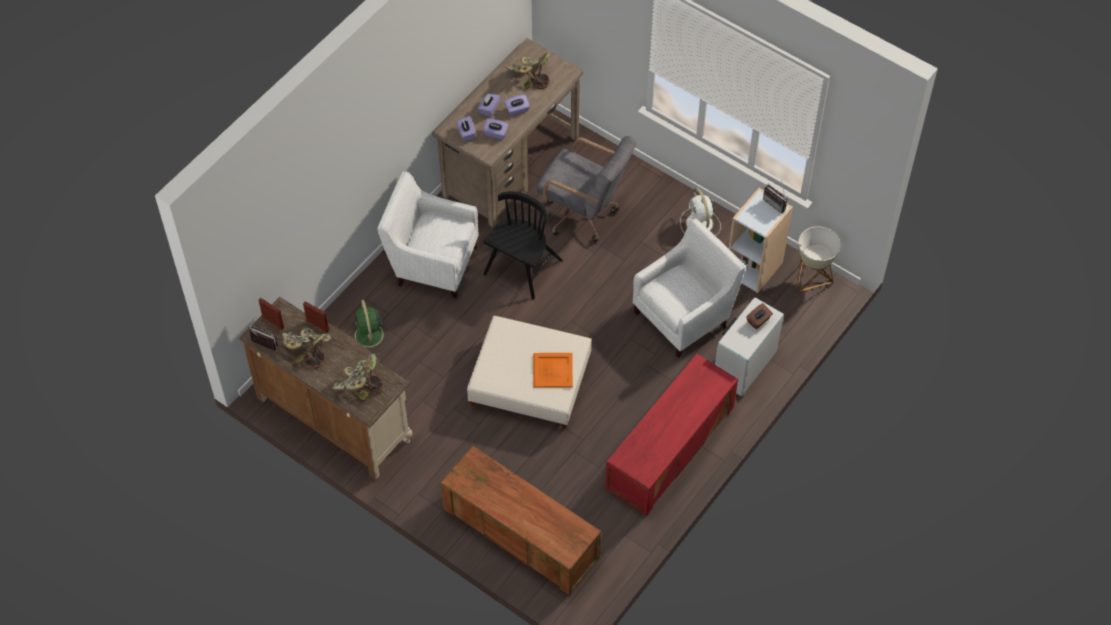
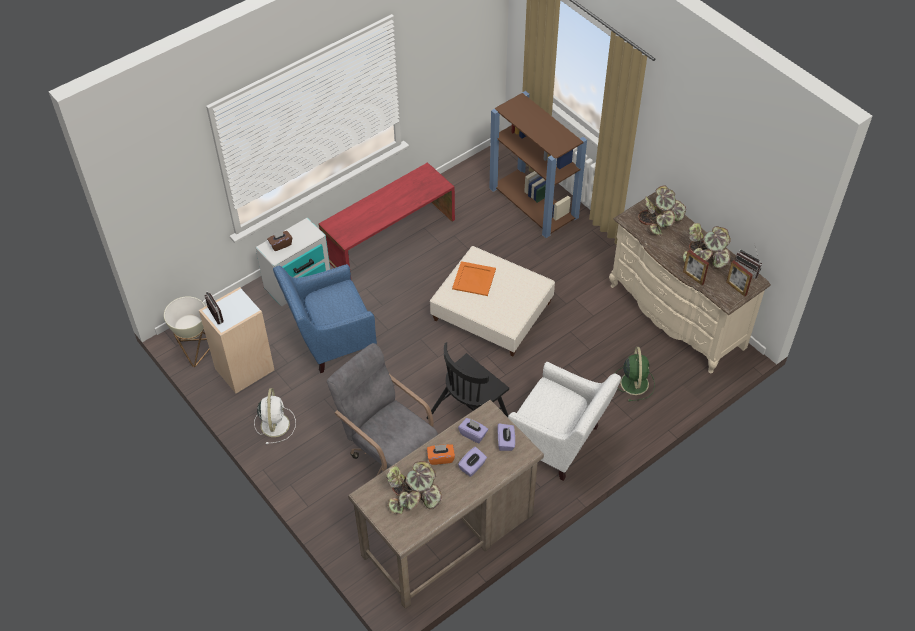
camera: 165 degrees left, 5 degrees down
brown bench [441,446,601,595] -> brown bookcase [489,91,587,238]
purple tissue box [504,95,530,116] -> orange tissue box [427,444,455,465]
white armchair [633,218,746,358] -> blue armchair [273,264,377,373]

